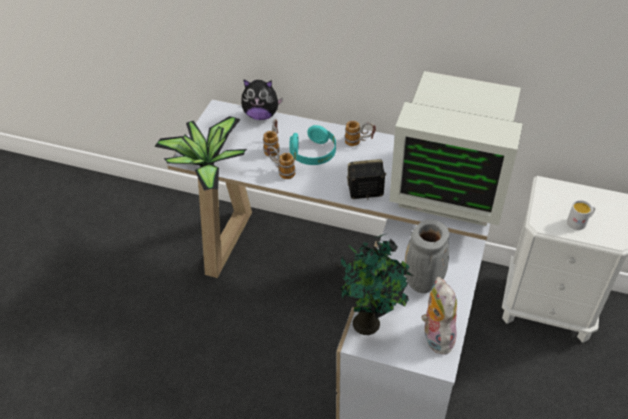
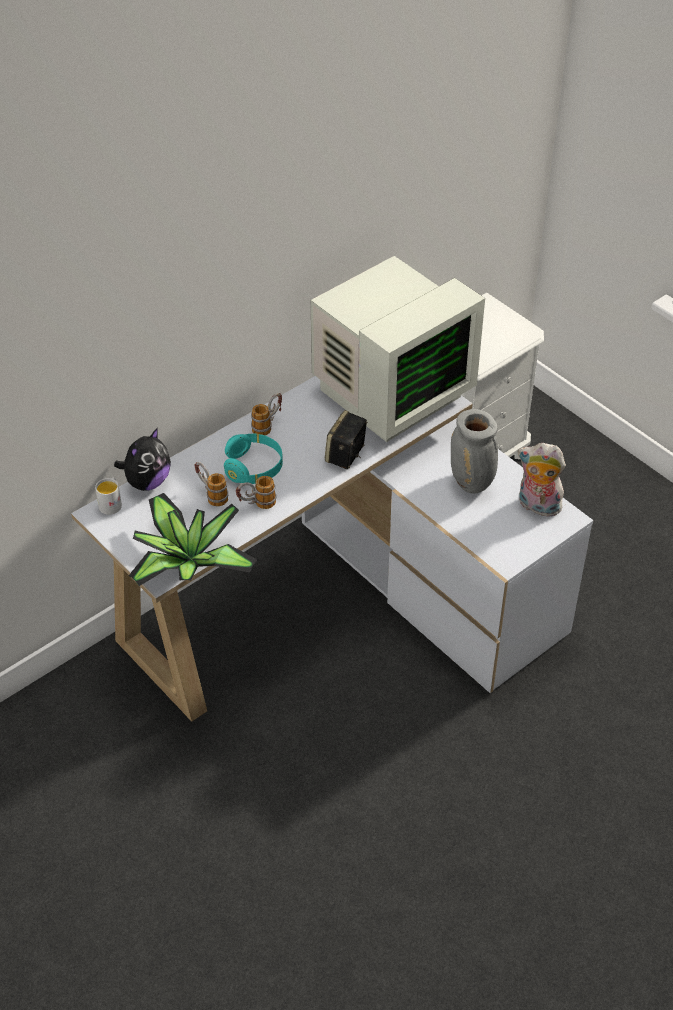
camera: 60 degrees left, 0 degrees up
potted plant [336,234,413,335] -> none
white mug [567,200,595,230] -> white mug moved to [95,478,122,515]

